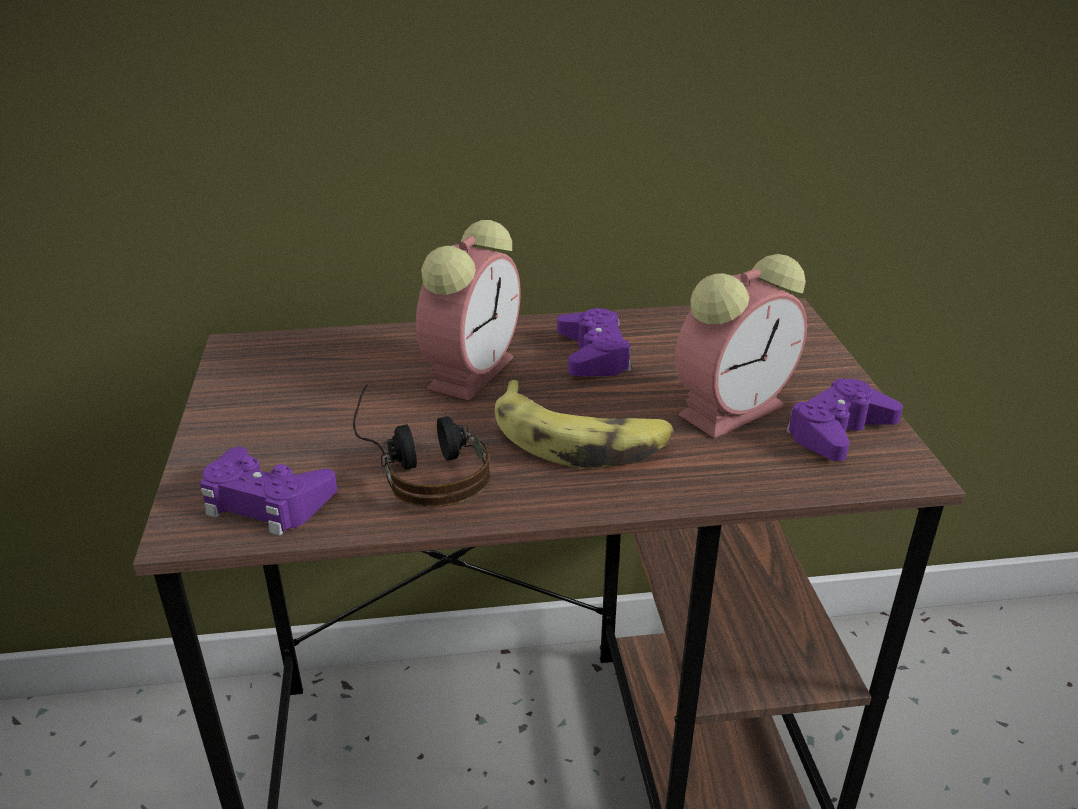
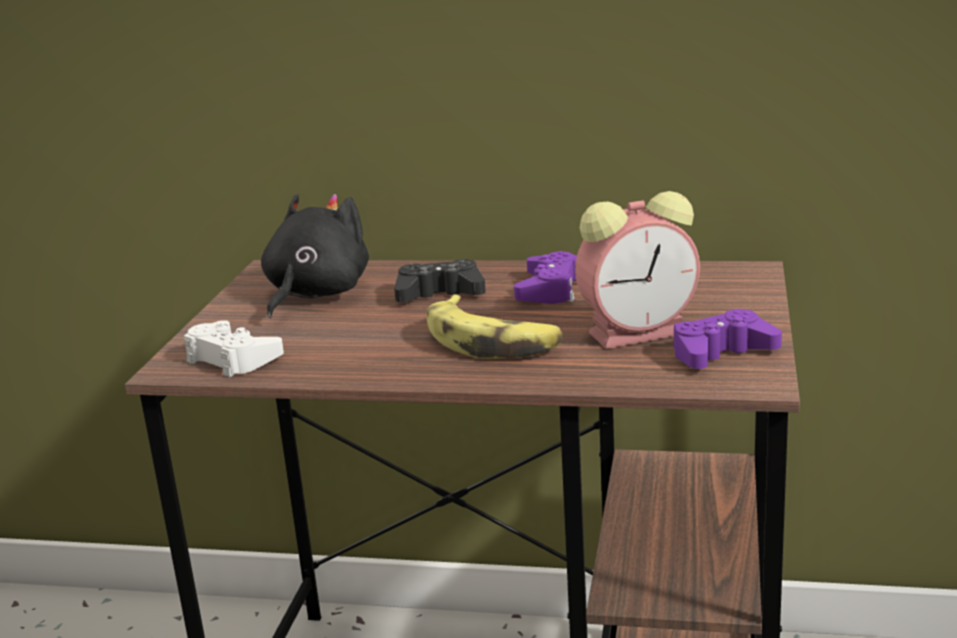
camera: 20 degrees right, 10 degrees down
purple game controller [200,447,337,536] -> white game controller [184,320,284,378]
headphones [353,384,490,507] -> none
alarm clock [416,220,521,400] -> black game controller [394,259,486,302]
none -> black plush toy [261,194,369,318]

